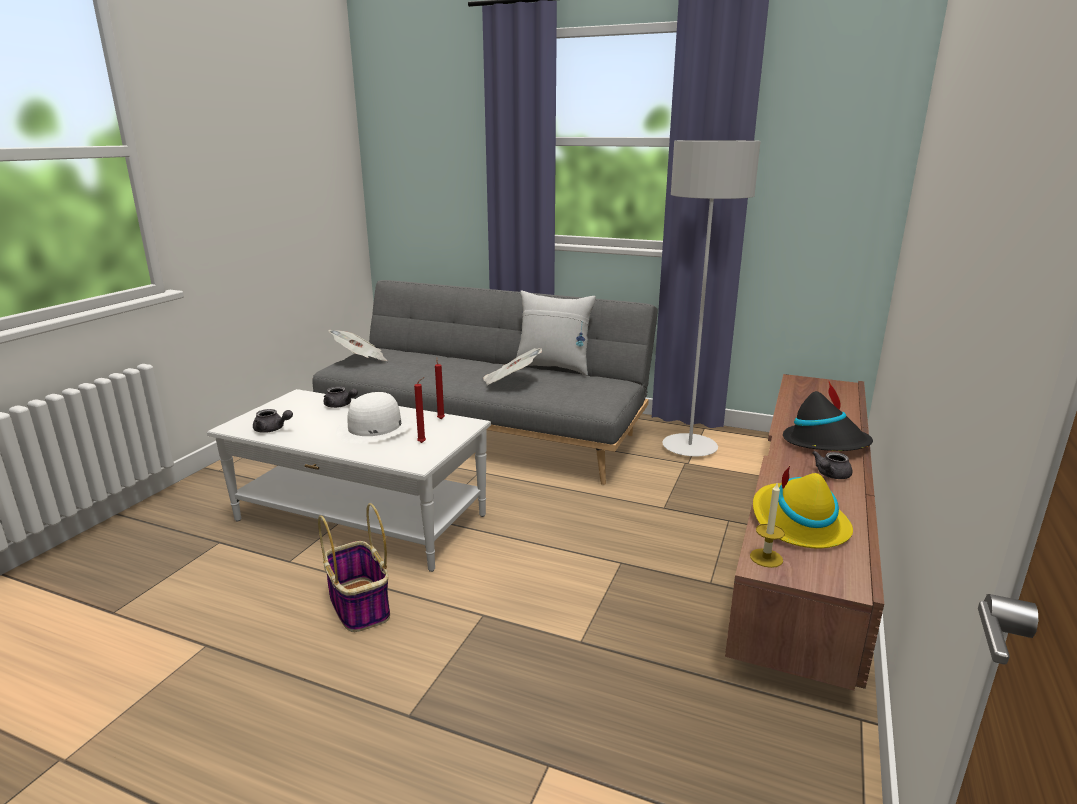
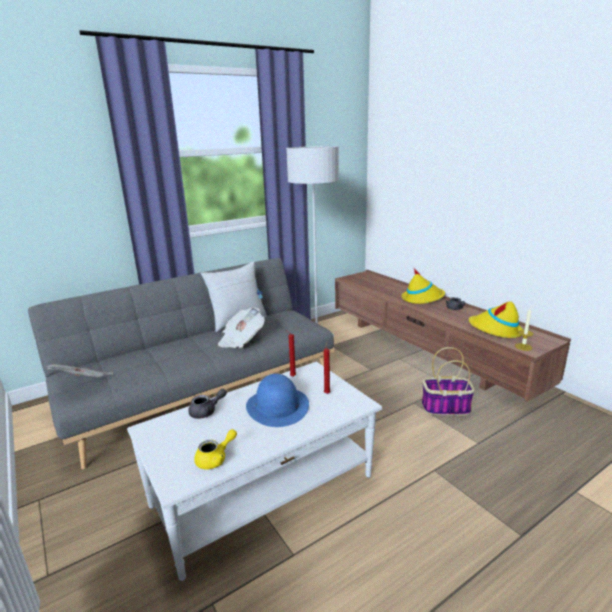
camera: 55 degrees left, 0 degrees up
grey teapot [253,409,293,433] -> yellow teapot [194,429,237,470]
basket [318,503,390,632] -> basket moved to [422,347,475,416]
white hat [336,392,413,444] -> blue hat [246,374,309,427]
black hat [783,380,873,451] -> yellow hat [402,269,445,304]

